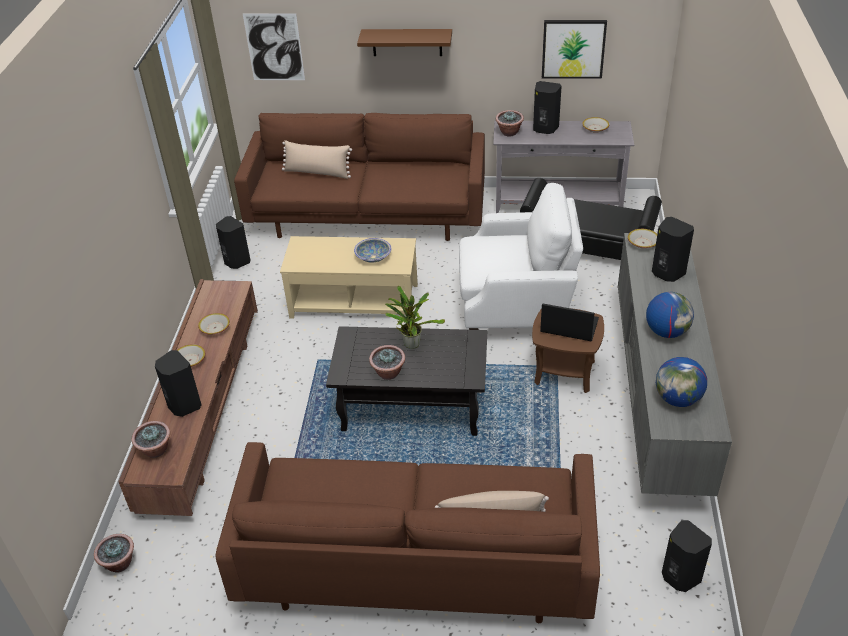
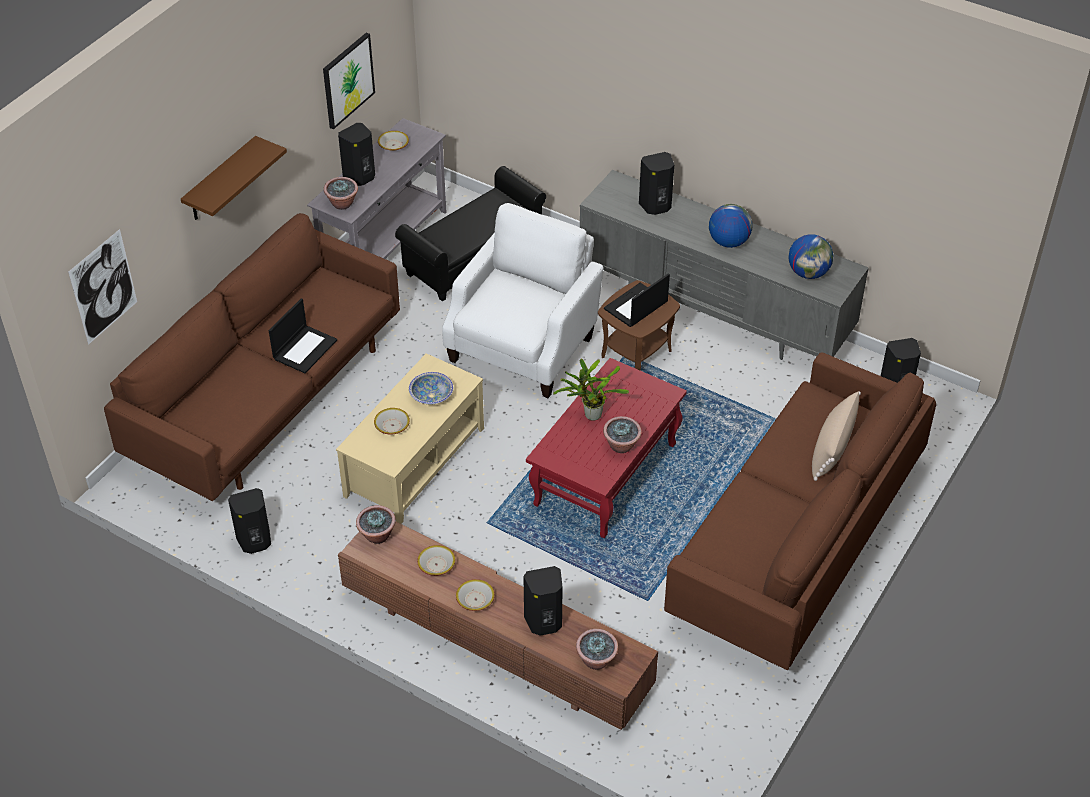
camera: 65 degrees left, 5 degrees up
potted plant [94,534,134,573] -> potted plant moved to [356,505,396,544]
beige pillow [282,140,352,179] -> none
black coffee table [326,326,487,436] -> red coffee table [526,358,687,538]
bowl [628,229,657,248] -> bowl moved to [374,408,410,434]
none -> laptop [269,298,337,373]

